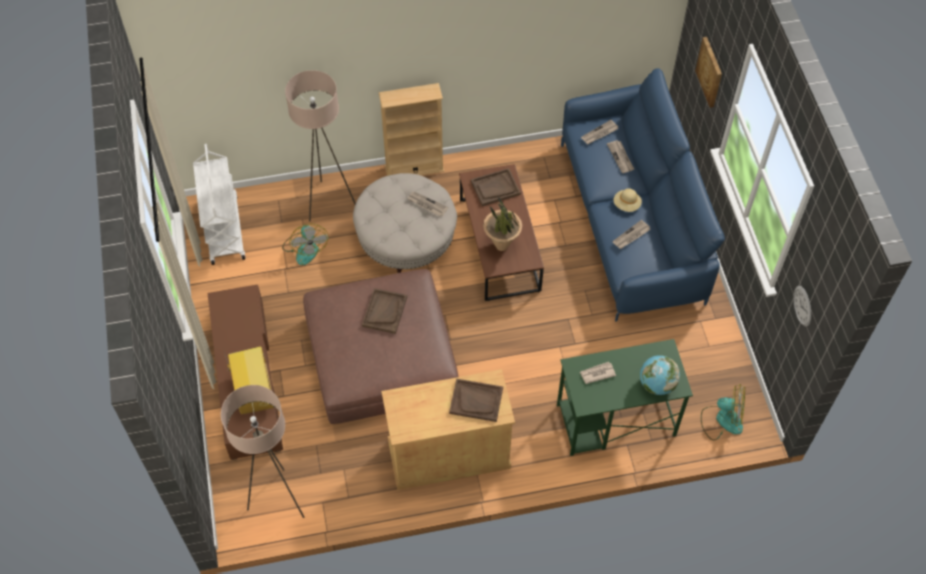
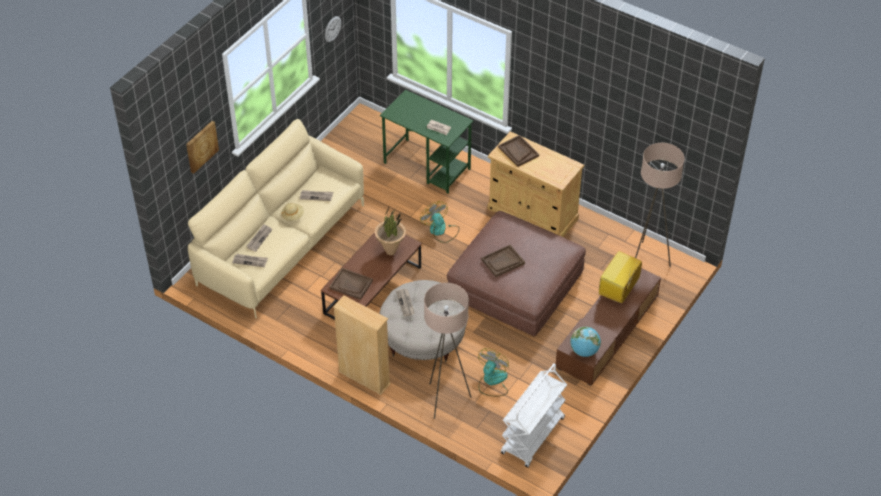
camera: 135 degrees left, 10 degrees down
blue sofa [561,68,725,322] -> beige sofa [188,119,364,318]
globe [640,355,680,395] -> globe moved to [570,327,601,357]
fan [701,384,745,441] -> fan moved to [420,201,459,243]

